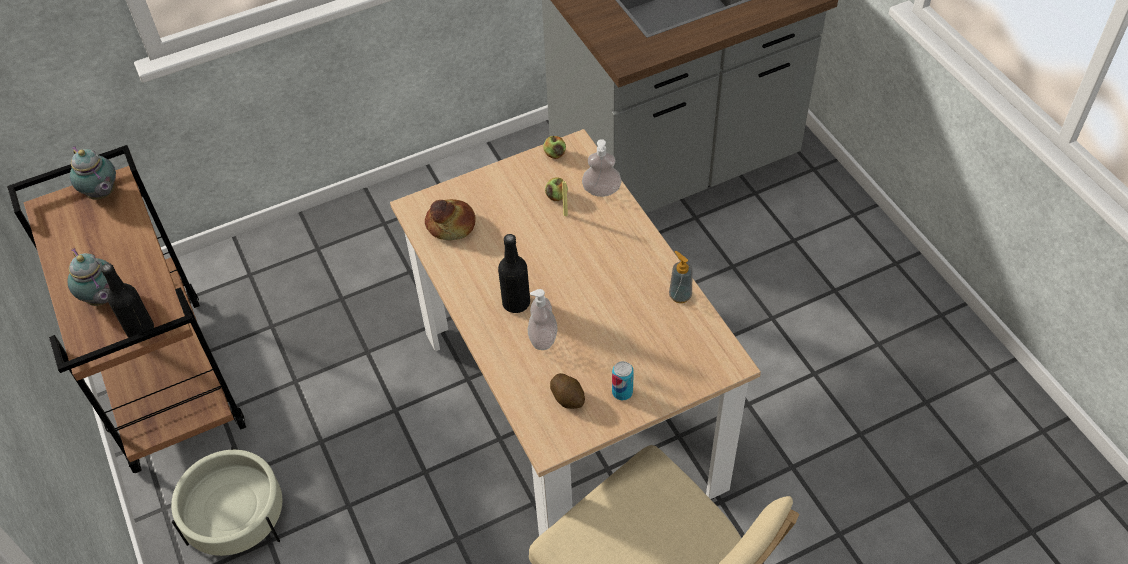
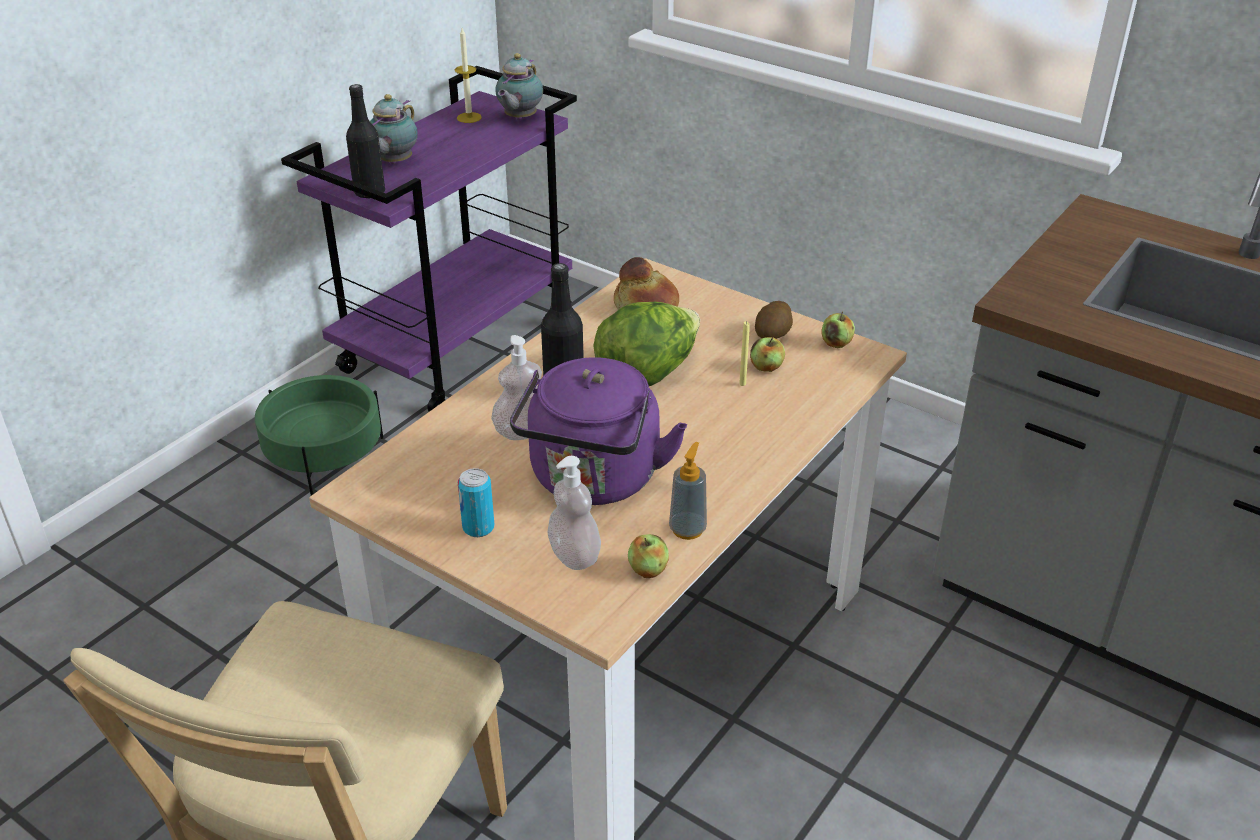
camera: 60 degrees right, 15 degrees down
brown cart [7,145,246,473] -> purple cart [281,66,577,412]
beige planter [171,447,282,556] -> green planter [255,375,383,496]
potato [550,373,585,409] -> potato moved to [755,301,793,339]
soap dispenser [582,139,622,197] -> soap dispenser moved to [547,456,601,570]
none -> candle [455,28,482,123]
none -> purple kettle [510,357,687,505]
none -> lettuce [593,302,700,386]
none -> apple [628,534,669,578]

